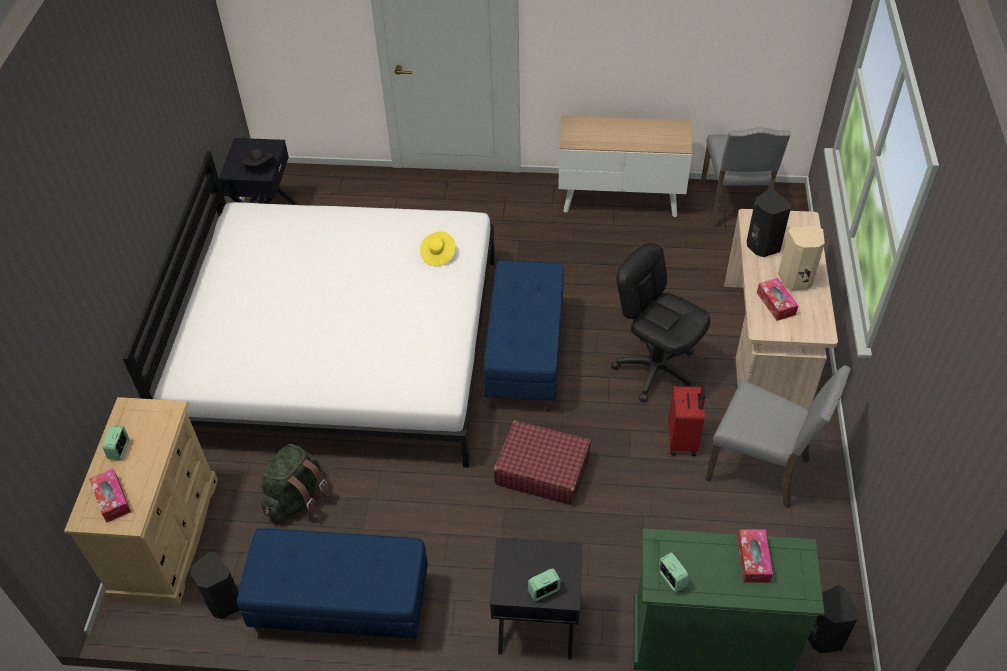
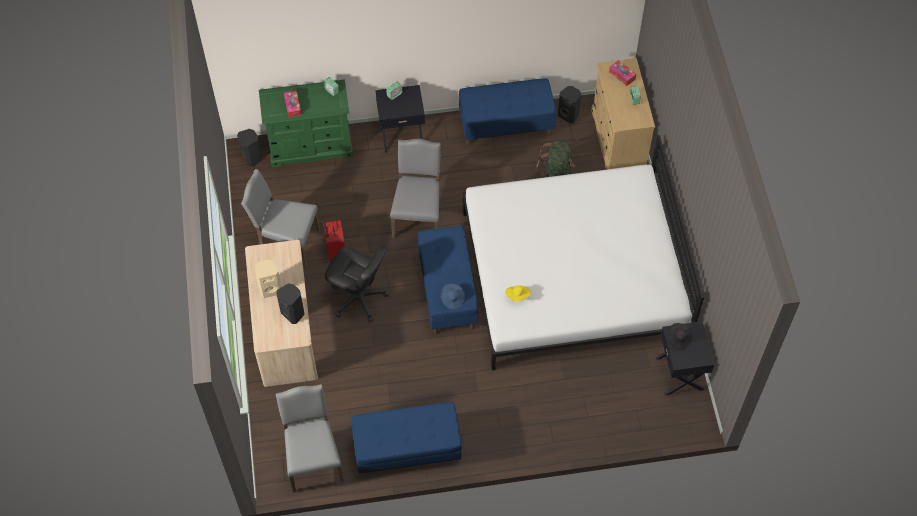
camera: 165 degrees right, 10 degrees up
red suitcase [494,421,591,505] -> grey chair [390,139,441,239]
cabinet [558,116,692,217] -> blue bench [351,402,462,476]
tissue box [757,278,798,321] -> none
none -> blue hat [441,284,465,310]

